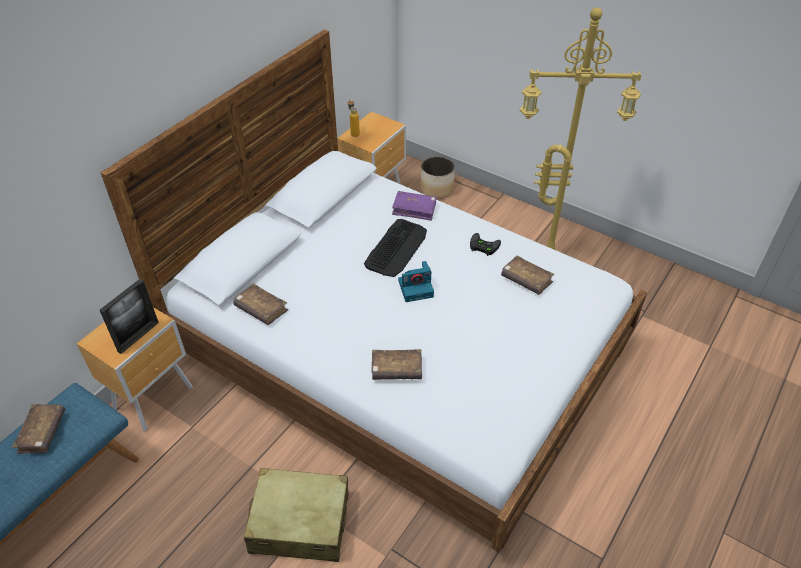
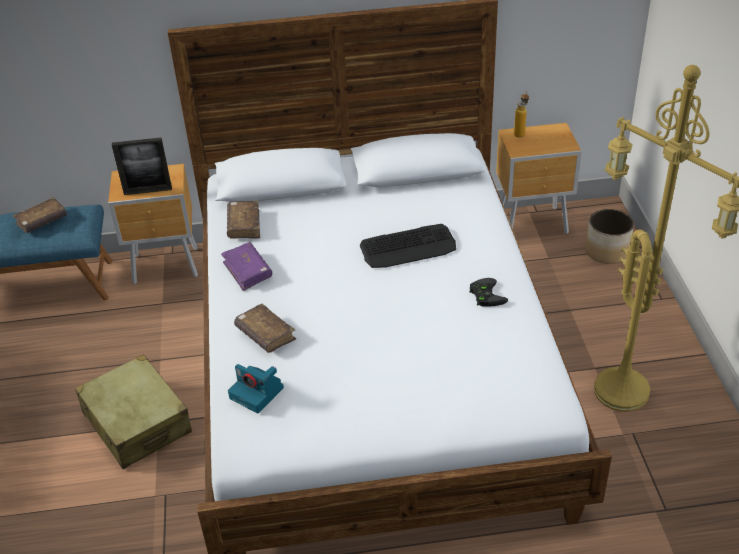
camera: 50 degrees right, 5 degrees down
purple book [392,191,437,221] -> purple book moved to [221,242,272,291]
camera [398,261,434,302] -> camera moved to [228,364,284,414]
brown book [501,255,555,295] -> none

